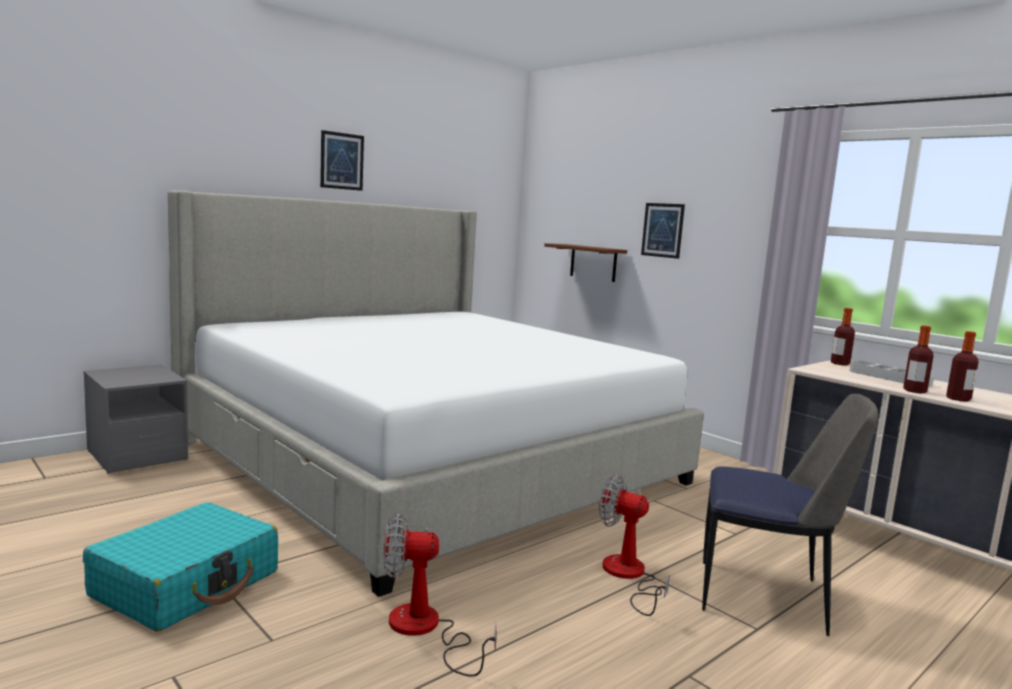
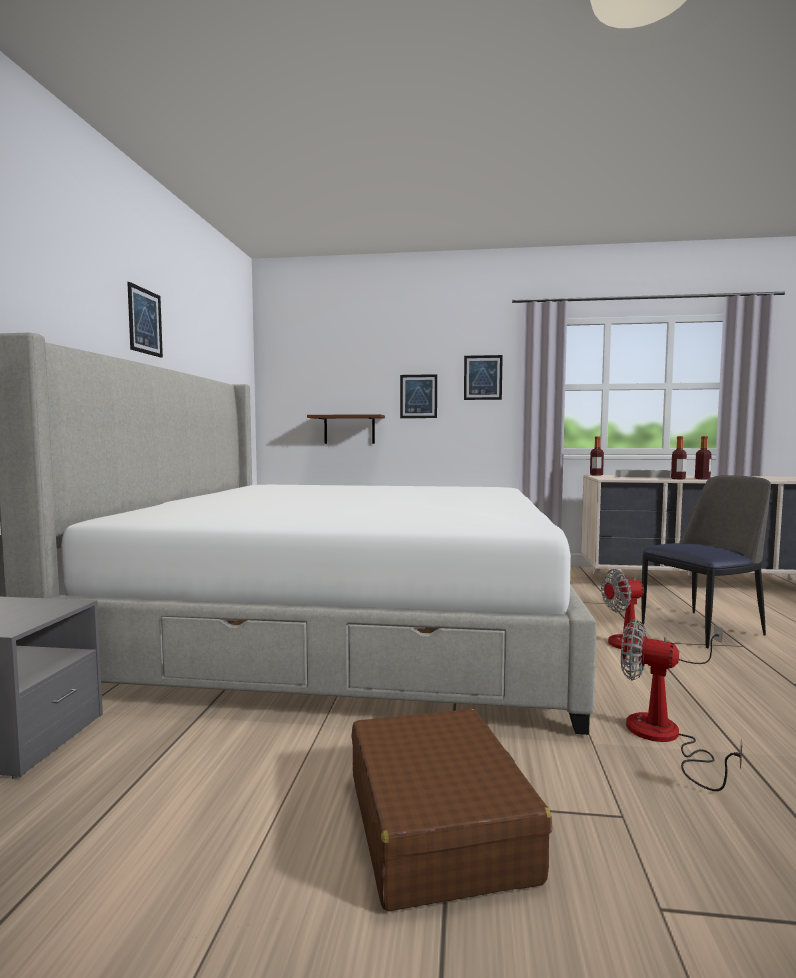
camera: 40 degrees left, 5 degrees down
turquoise suitcase [83,502,278,632] -> brown suitcase [351,709,552,911]
fan [384,513,497,677] -> fan turned 75 degrees clockwise [621,619,742,791]
none -> picture [464,355,503,400]

